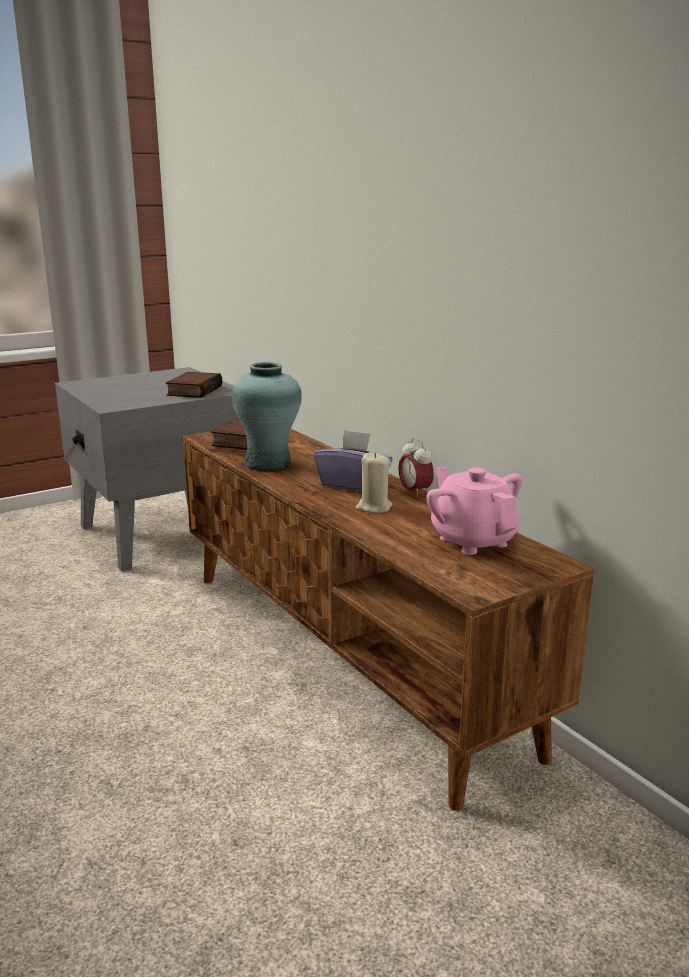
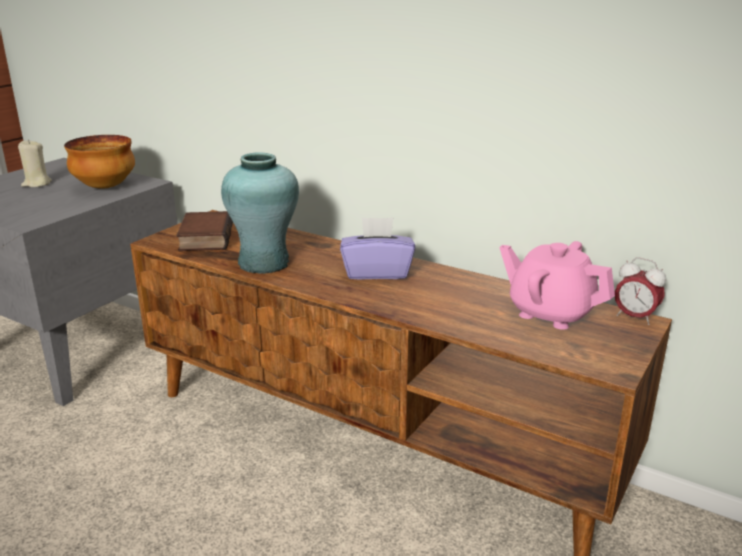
camera: 25 degrees left, 5 degrees up
book [166,372,222,398] -> bowl [64,135,135,189]
beige candle [356,452,392,513] -> beige candle moved to [18,139,52,187]
alarm clock [398,438,434,498] -> alarm clock moved to [615,257,666,325]

